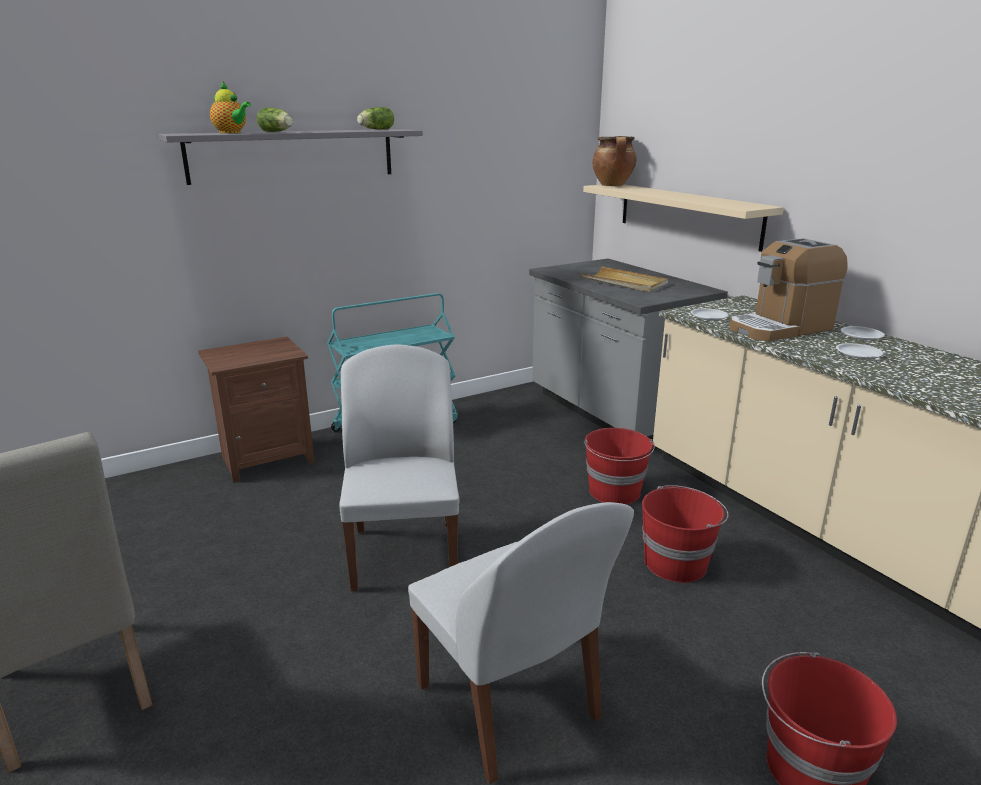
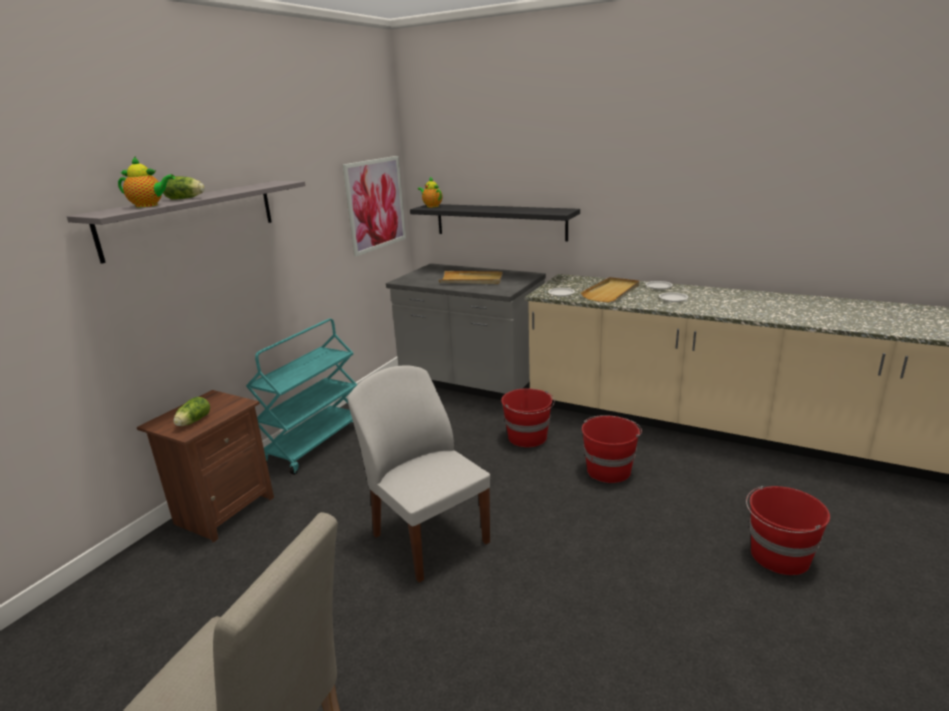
camera: 30 degrees left, 0 degrees up
lettuce [357,107,394,129] -> lettuce moved to [173,397,210,426]
white chair [408,502,634,784] -> none
beige shelf [583,184,784,252] -> black shelf [410,204,580,241]
cooking pot [592,136,636,186] -> teapot [418,177,443,208]
coffee machine [730,238,848,341] -> beige tray [581,277,639,302]
none -> picture [343,156,406,257]

